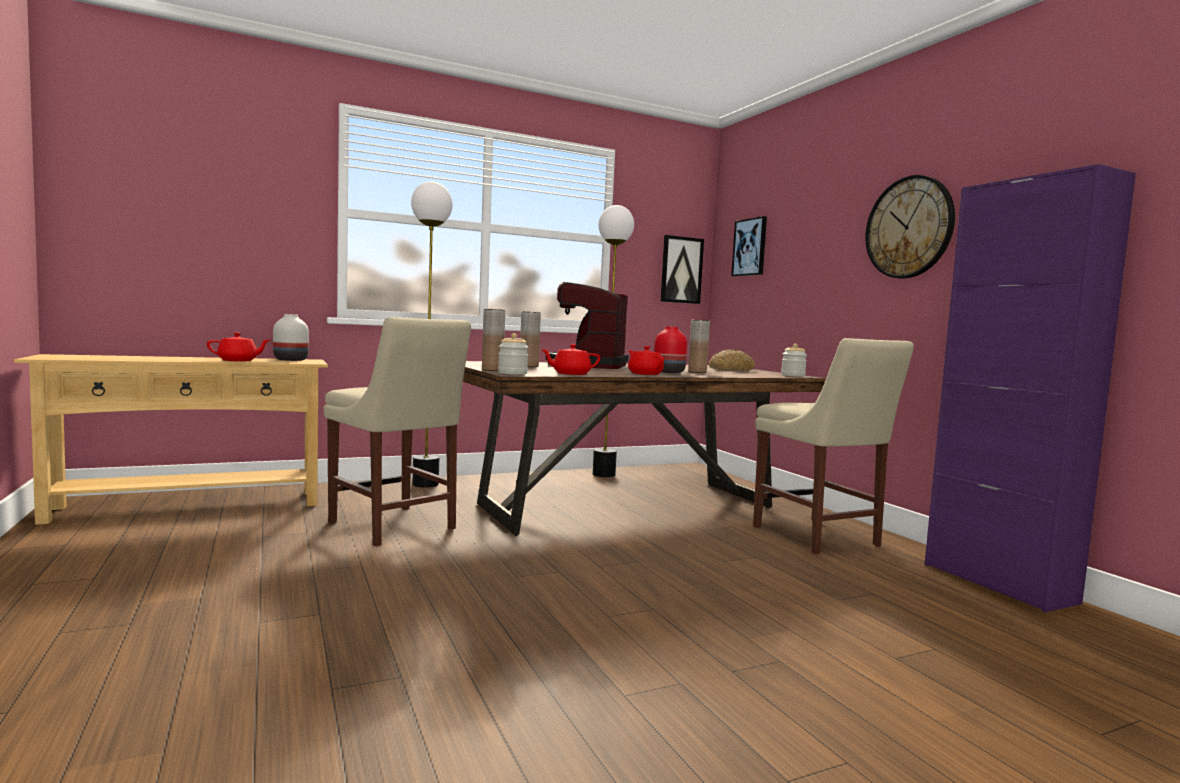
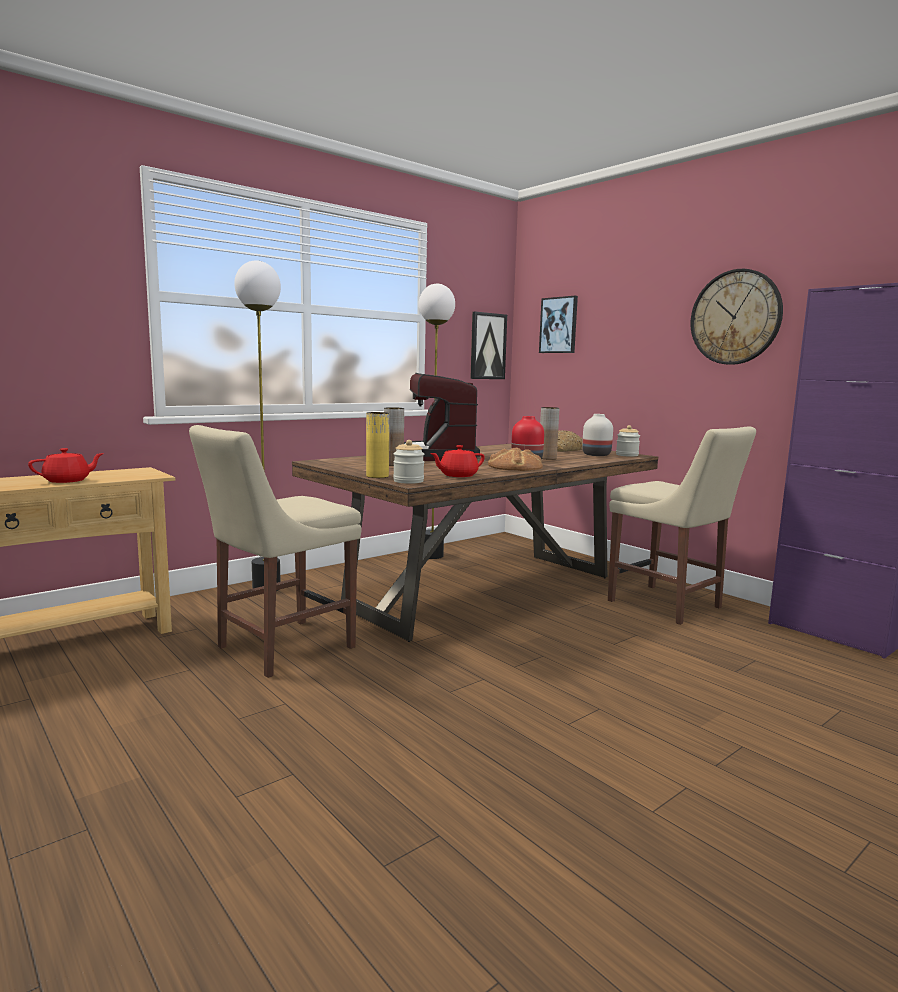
camera: 15 degrees left, 5 degrees up
white vase [273,314,309,361] -> white vase moved to [582,414,613,456]
beige chair [324,317,471,547] -> beige chair turned 105 degrees clockwise [189,425,362,678]
brown vase [482,309,505,371] -> yellow vase [366,412,389,478]
red teapot [628,346,664,375] -> bread [488,447,543,471]

